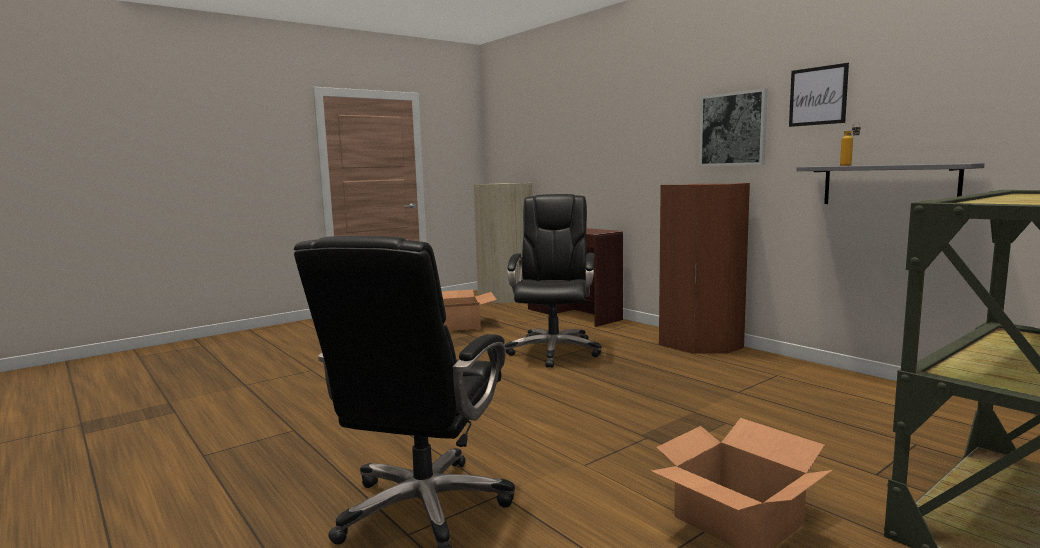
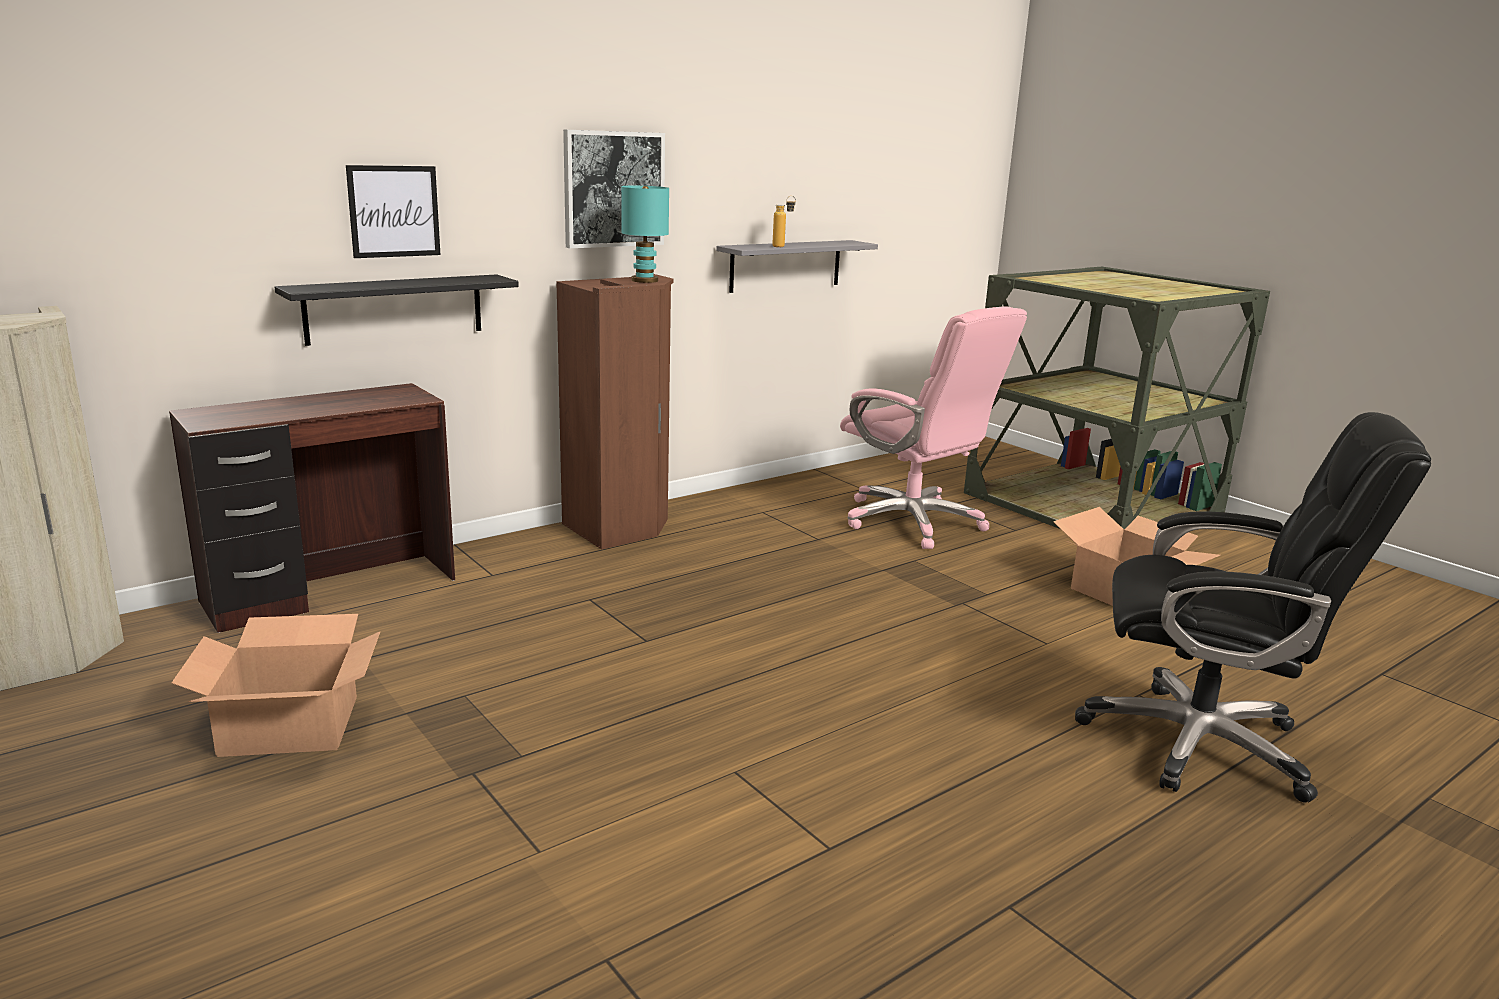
camera: 90 degrees left, 10 degrees up
black office chair [505,194,602,368] -> none
picture [789,63,849,127] -> picture moved to [346,165,440,258]
none -> black shelf [275,274,519,346]
none -> turquoise table lamp [621,186,669,283]
none -> pink office chair [840,307,1027,549]

